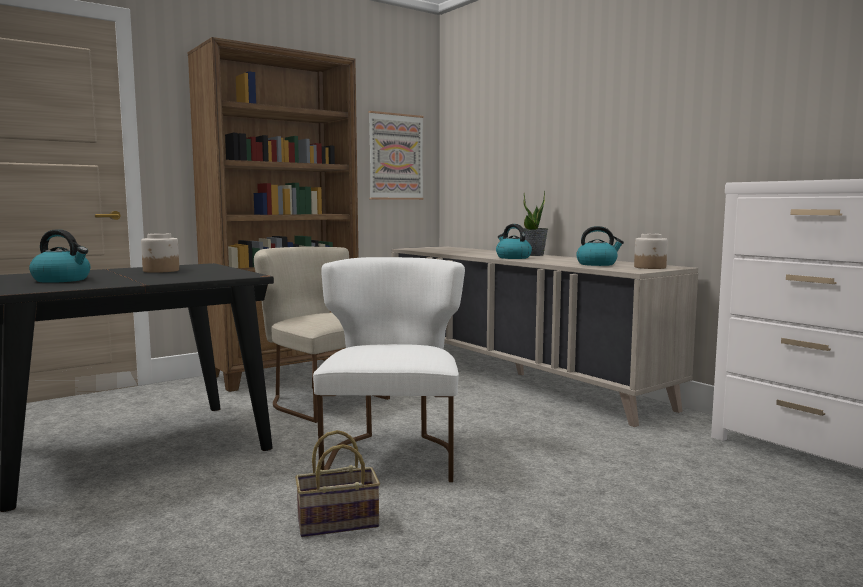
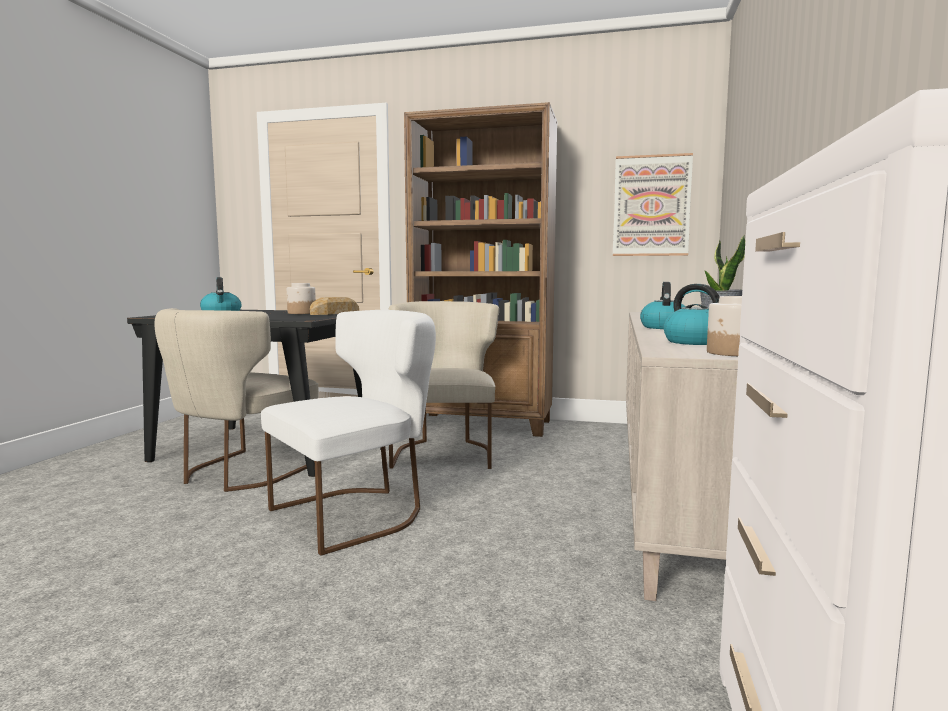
camera: 50 degrees right, 0 degrees up
basket [295,430,380,537] -> none
none -> beige chair [154,308,318,492]
none -> bread [310,297,359,315]

